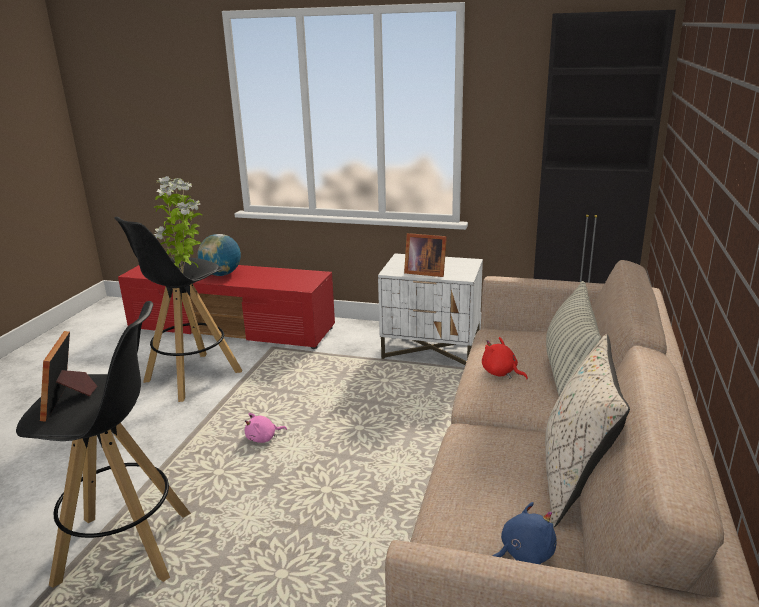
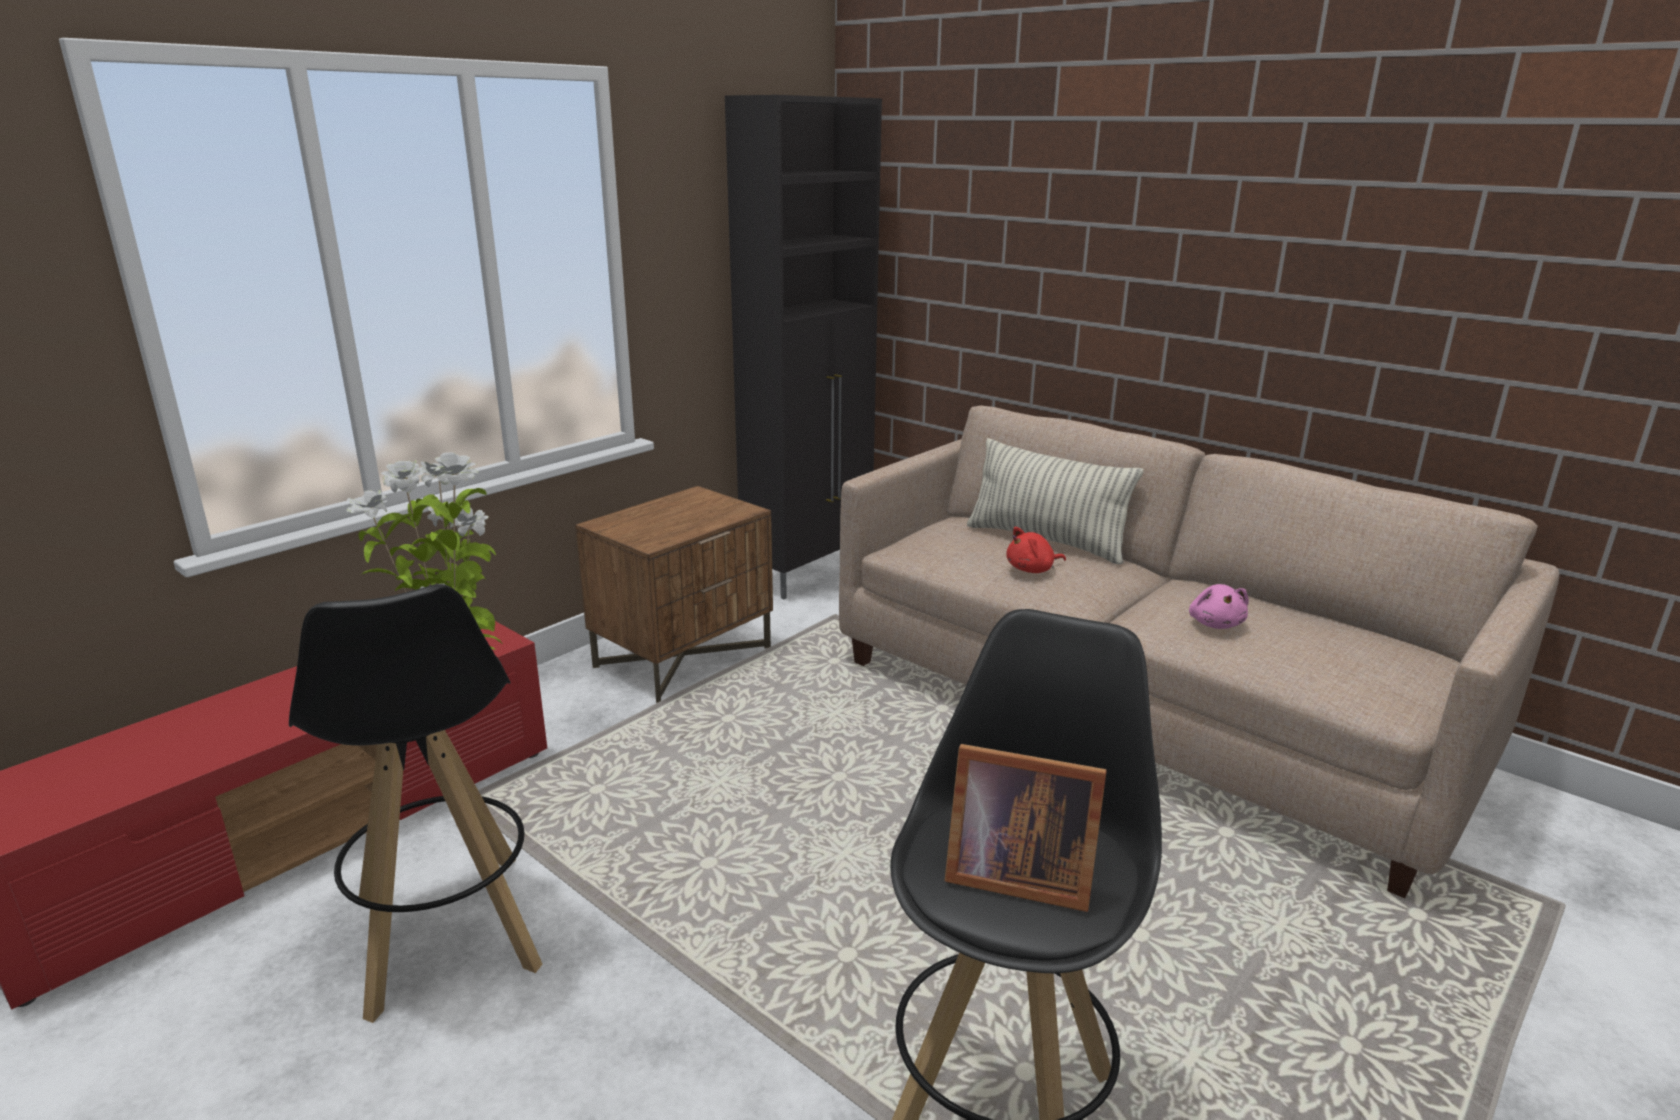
camera: 65 degrees left, 0 degrees up
globe [198,234,241,276] -> none
pink plush toy [245,413,287,443] -> pink plush toy moved to [1189,584,1249,629]
white nightstand [378,254,483,365] -> brown nightstand [575,486,773,703]
picture frame [404,233,447,277] -> none
blue plush toy [492,502,557,564] -> none
beige pillow [545,334,630,527] -> none

